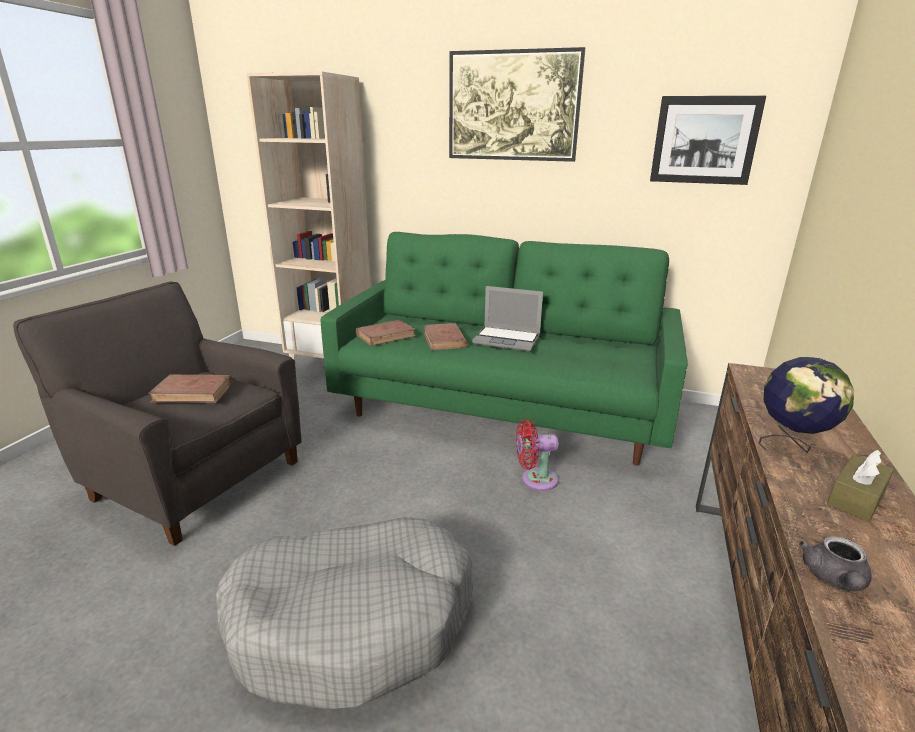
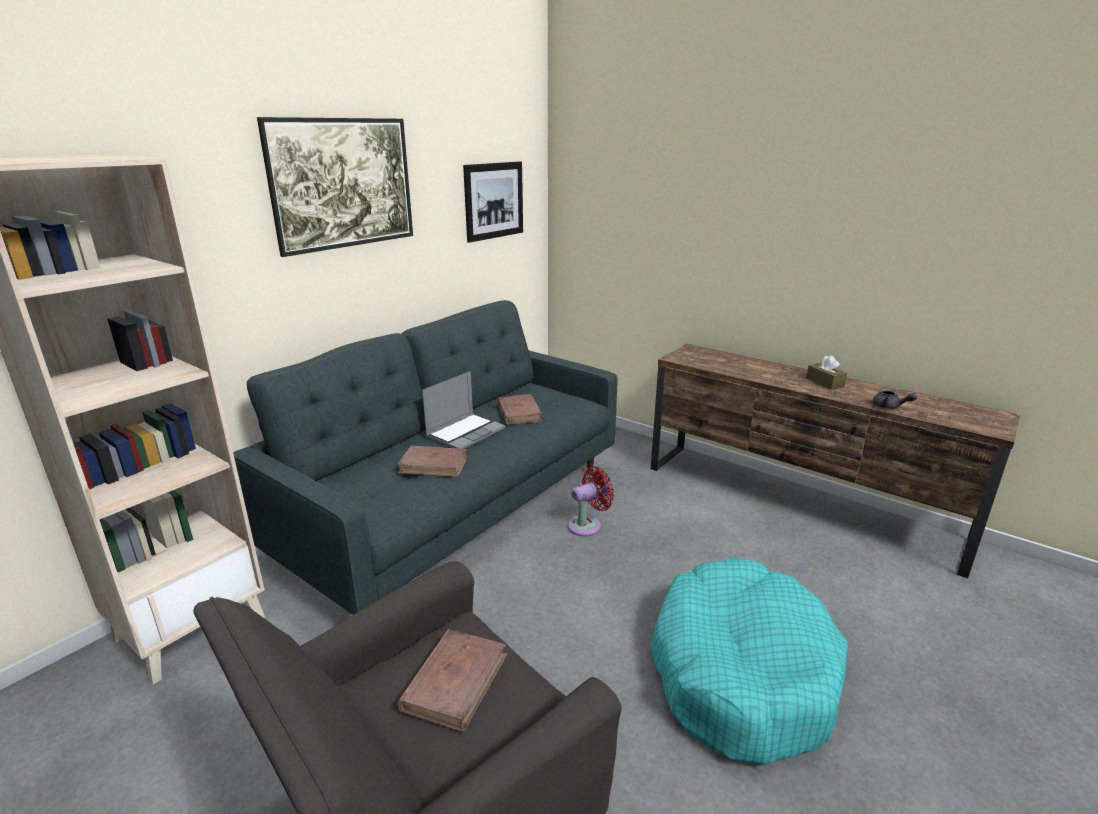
camera: 70 degrees left, 0 degrees up
grey dog bed [216,517,473,710] -> turquoise dog bed [650,557,848,765]
green sofa [321,232,688,466] -> grey sofa [233,300,617,615]
brown book [356,320,417,346] -> brown book moved to [497,394,542,425]
red fan [516,419,559,491] -> red fan turned 135 degrees counterclockwise [567,466,614,537]
globe [758,357,854,453] -> none

